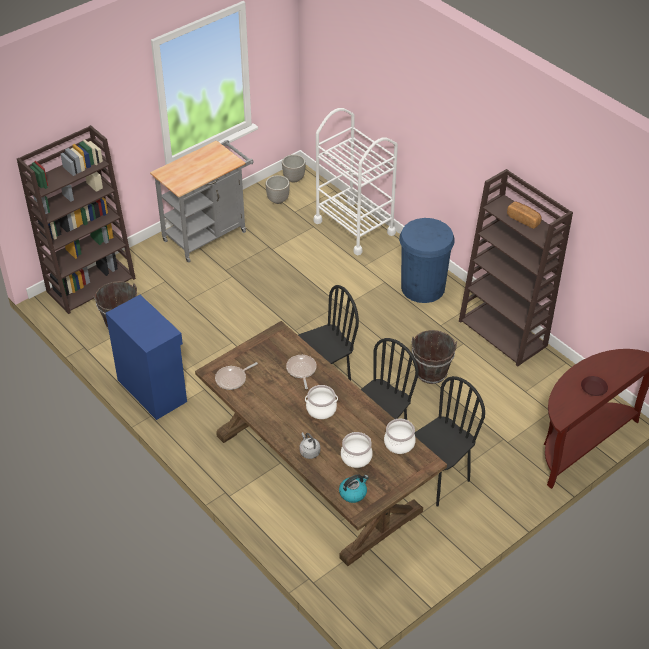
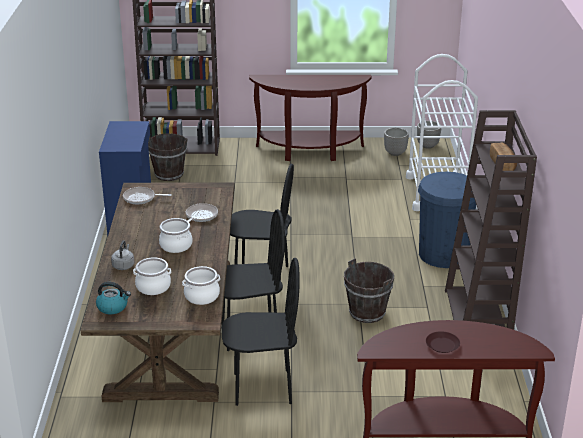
camera: 40 degrees right, 15 degrees down
grey cart [150,140,253,263] -> brown console table [249,75,372,161]

